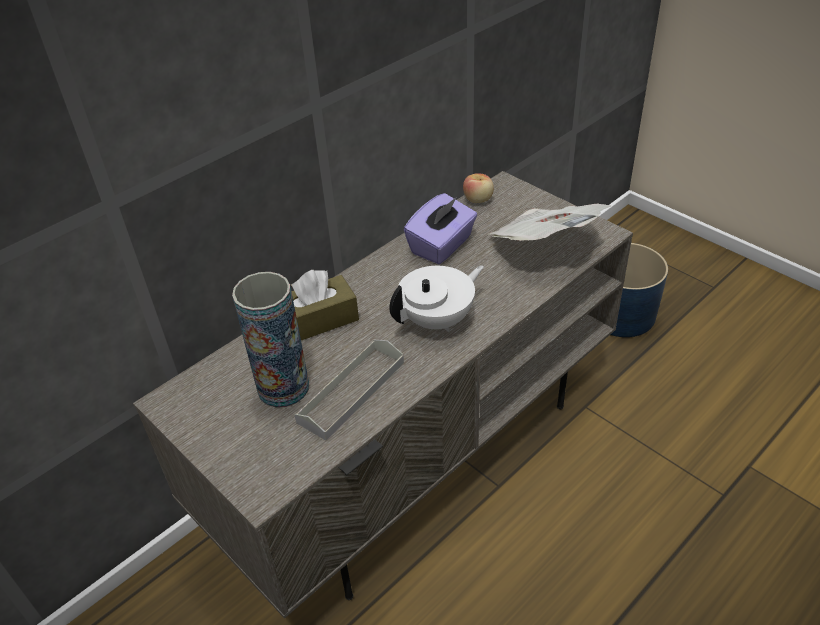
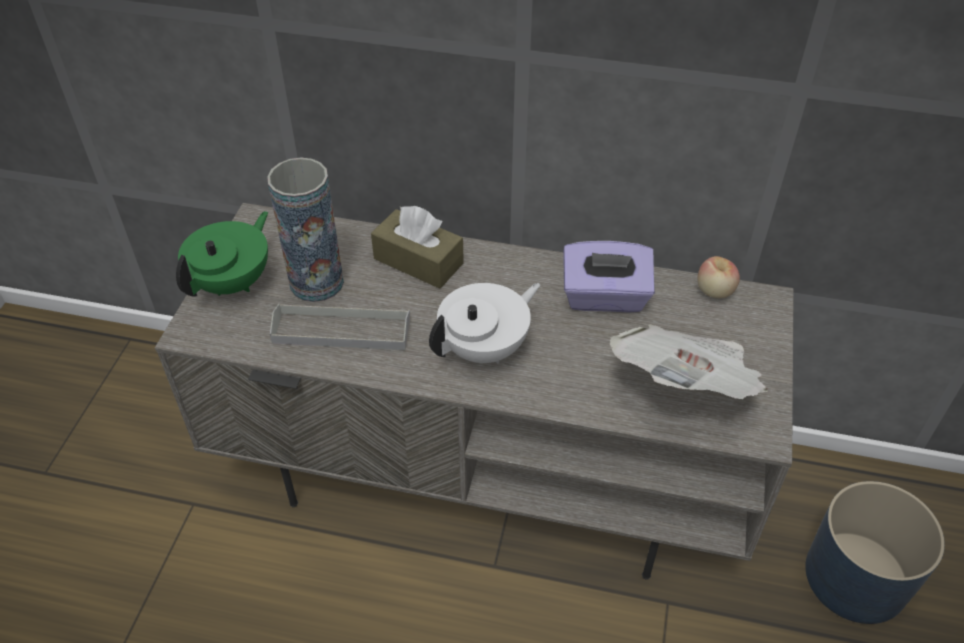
camera: 55 degrees right, 5 degrees up
white teapot [389,265,484,332] -> white teapot turned 60 degrees counterclockwise [429,283,540,364]
none -> green teapot [176,211,268,297]

